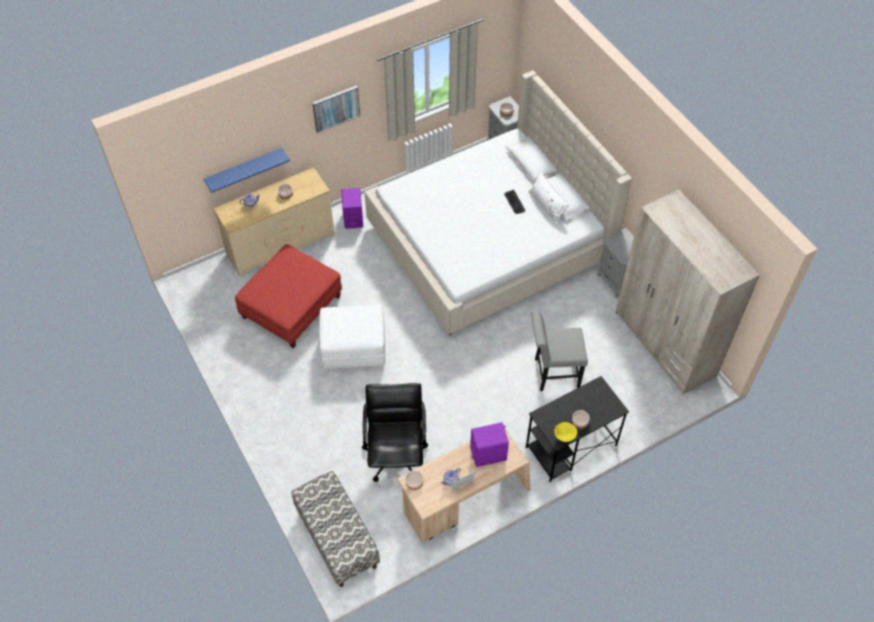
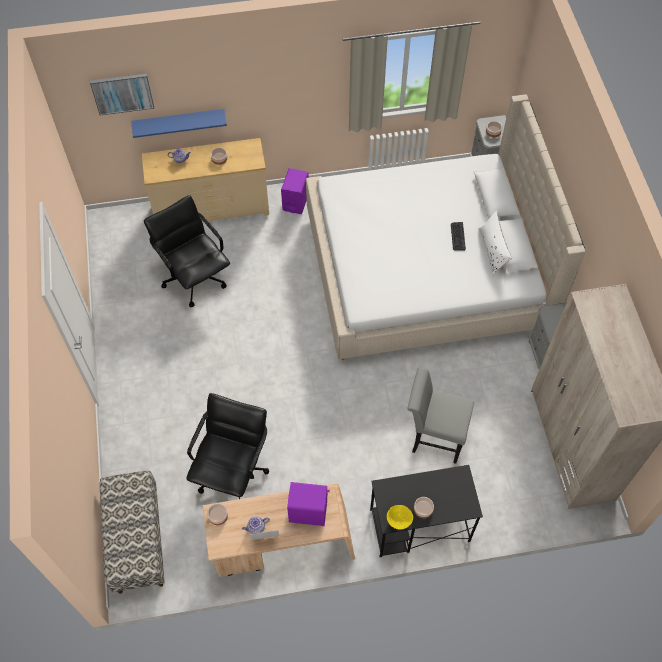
camera: 20 degrees right, 5 degrees up
red ottoman [235,244,342,348] -> black office chair [144,195,230,307]
picture [312,86,360,133] -> picture moved to [90,74,154,115]
white ottoman [319,304,385,369] -> none

